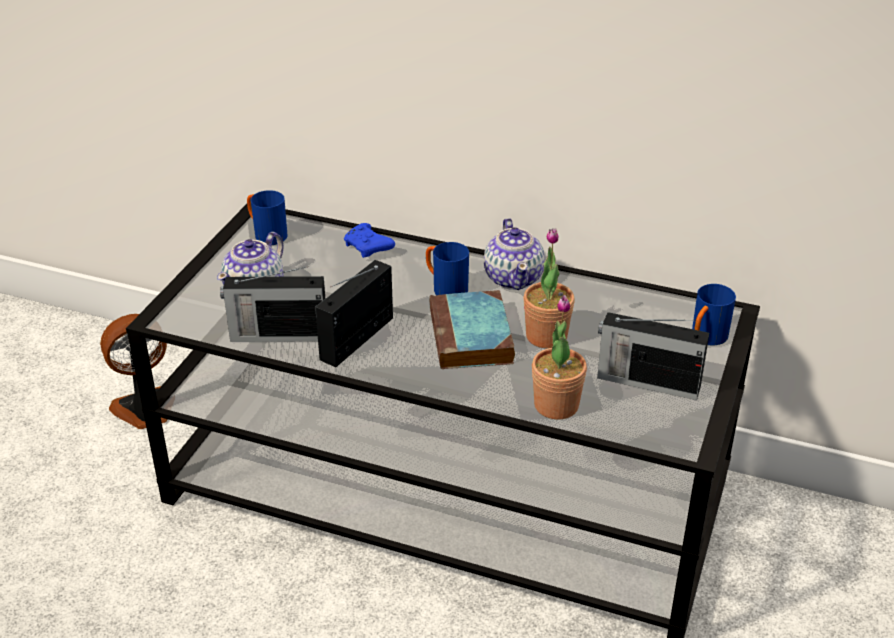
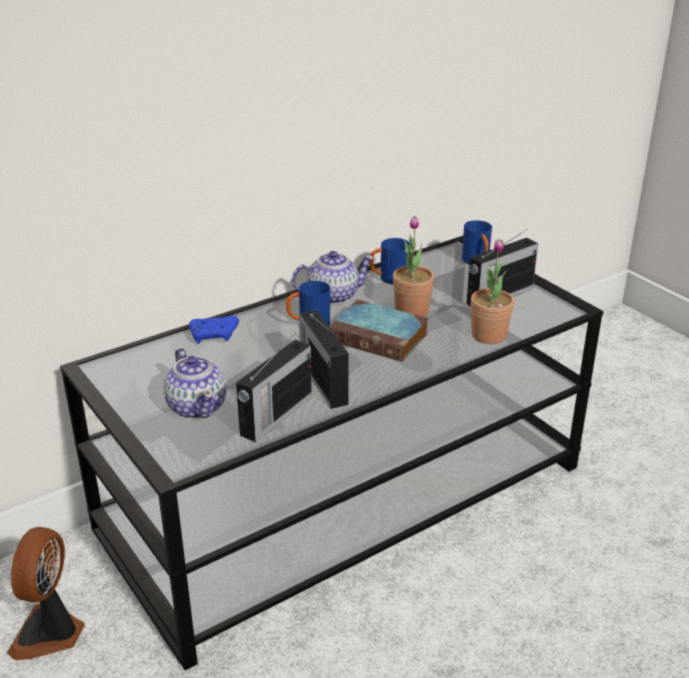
camera: 55 degrees left, 5 degrees down
blue mug [247,190,287,245] -> blue mug moved to [369,238,410,284]
teapot [484,218,545,290] -> teapot turned 45 degrees counterclockwise [292,251,374,304]

